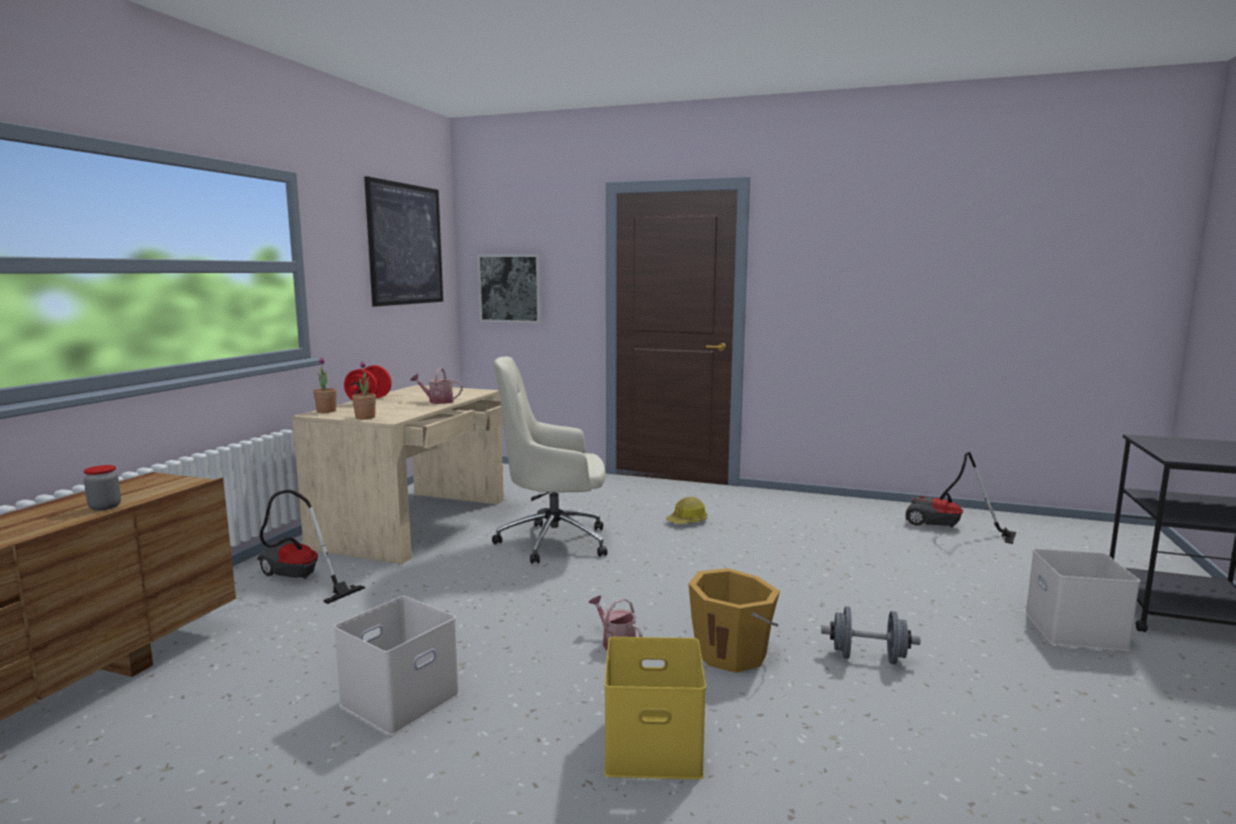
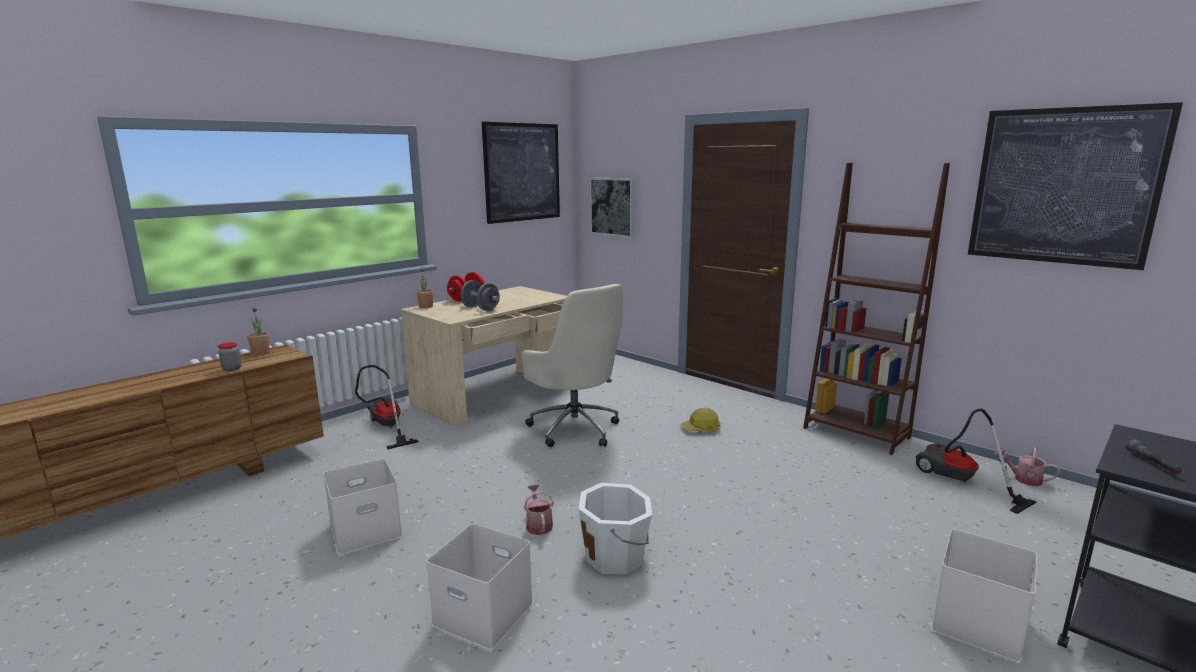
camera: 25 degrees right, 5 degrees up
potted plant [352,361,376,419] -> potted plant moved to [247,306,270,355]
watering can [410,368,463,404] -> watering can moved to [995,447,1060,486]
beige office chair [492,357,607,564] -> beige office chair turned 150 degrees counterclockwise [522,284,623,447]
yellow storage box [604,637,706,779] -> white storage box [426,524,533,650]
orange bucket [688,568,780,673] -> white bucket [578,483,652,574]
grey dumbbell [821,606,920,664] -> grey dumbbell moved to [460,280,500,311]
none -> brown bookcase [803,163,950,455]
none -> picture [968,102,1183,270]
none -> grey flashlight [1126,439,1182,474]

